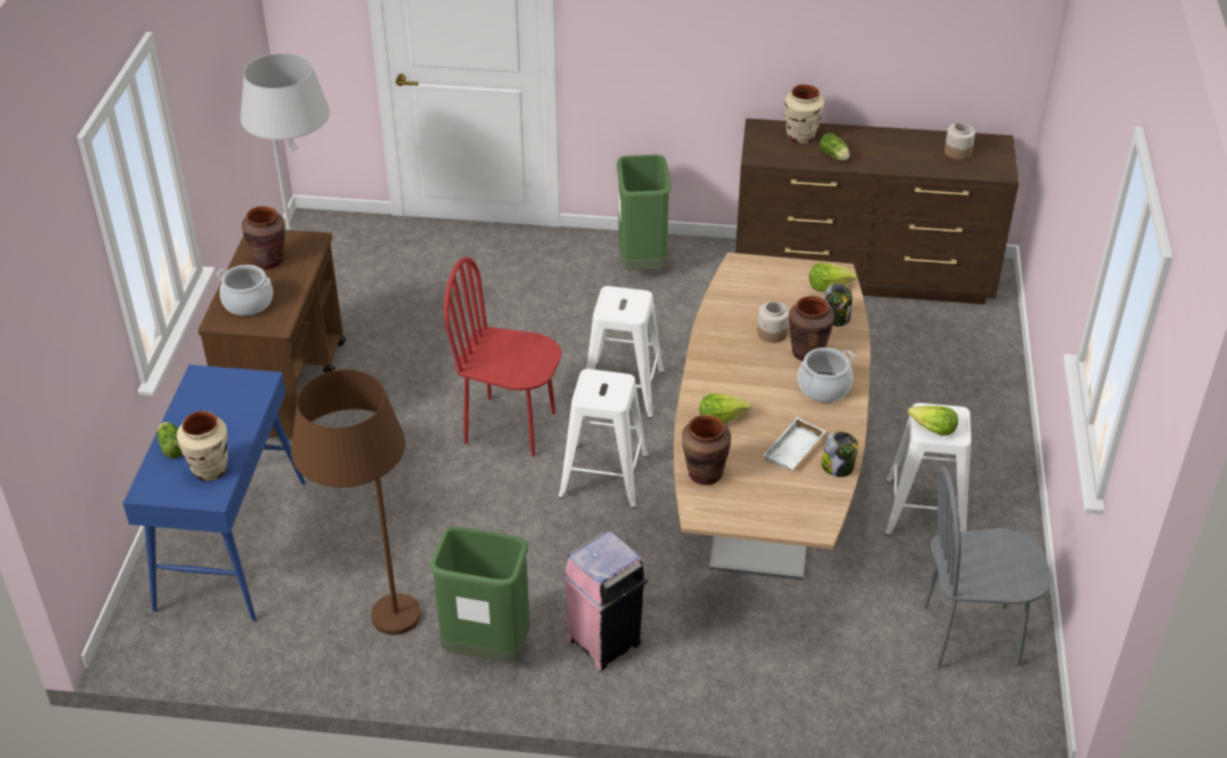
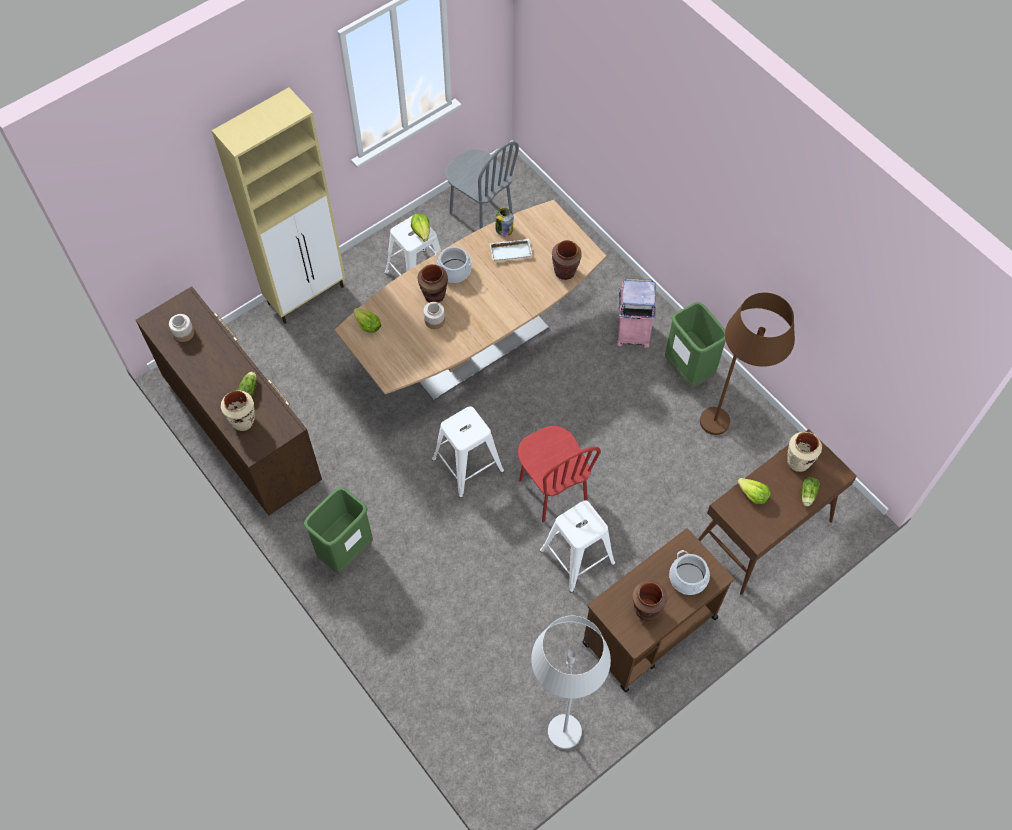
camera: 135 degrees left, 20 degrees up
blue console table [123,365,306,621] -> brown console table [698,429,857,595]
white stool [558,369,649,508] -> white stool moved to [540,501,615,593]
lettuce [700,394,751,423] -> lettuce moved to [737,478,771,504]
jar [825,283,852,327] -> none
none -> beige cabinet [212,87,345,324]

